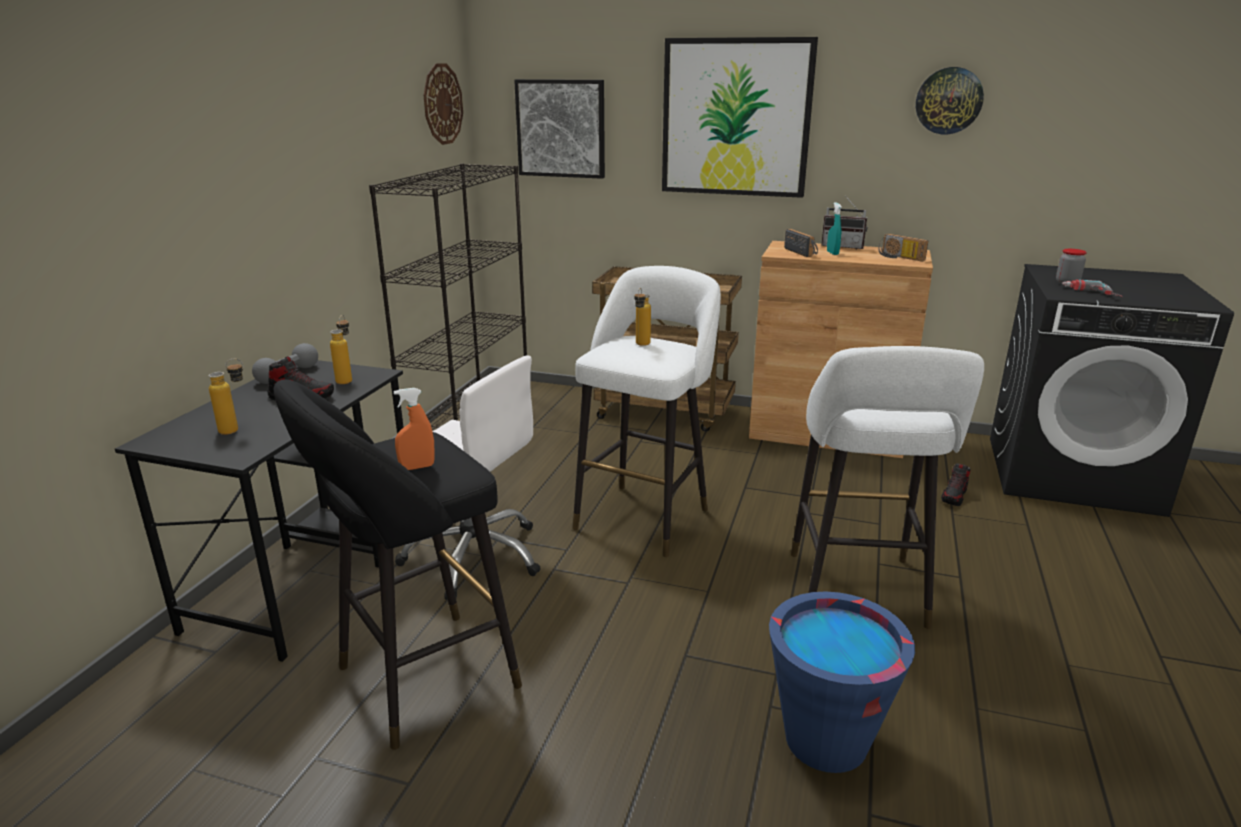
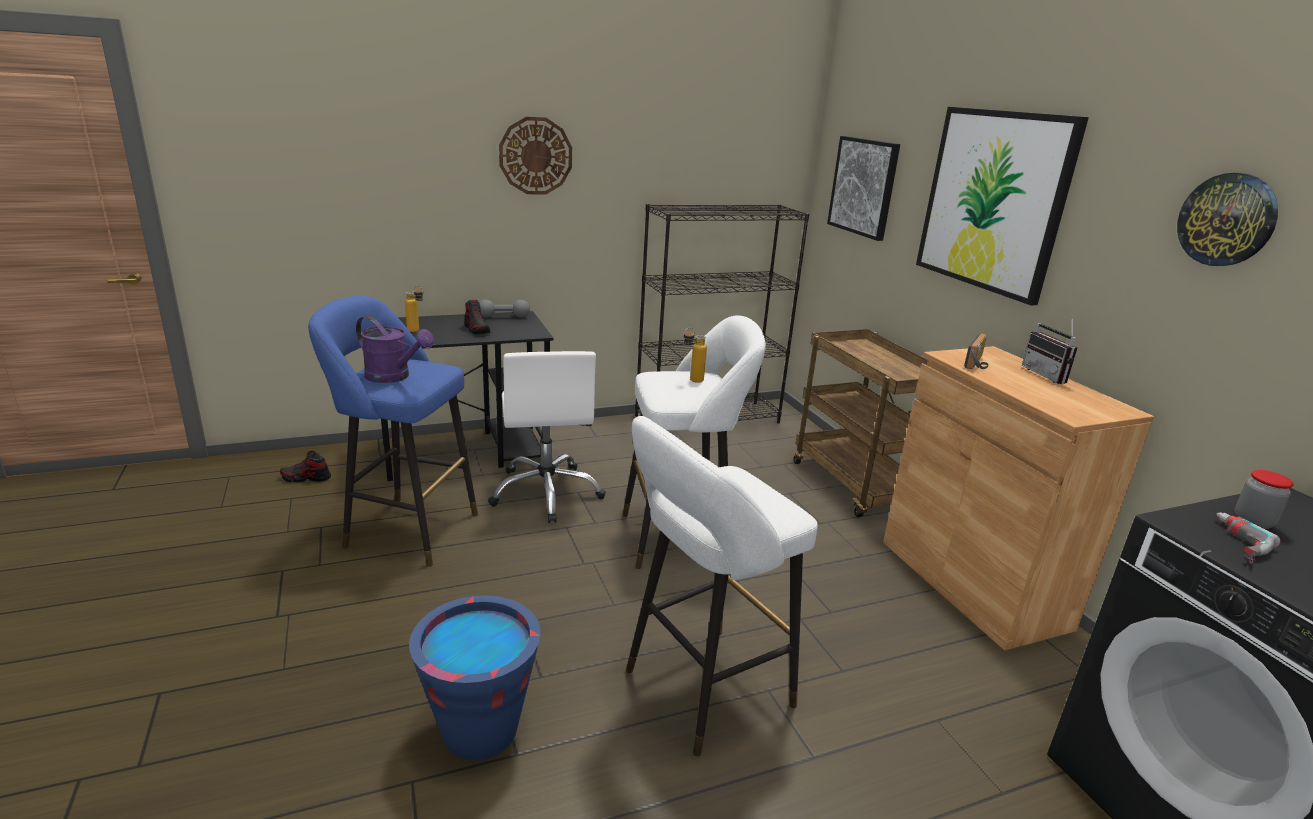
camera: 50 degrees right, 0 degrees up
black stool [273,379,522,750] -> blue stool [308,296,478,567]
bottle [330,315,352,384] -> none
orange spray bottle [394,388,435,470] -> purple watering can [356,316,434,383]
wall clock [424,63,463,145] -> wall clock moved to [499,117,572,194]
turquoise spray bottle [827,203,842,255] -> none
radio [878,234,928,262] -> none
shoe [941,463,970,506] -> shoe moved to [280,451,331,483]

